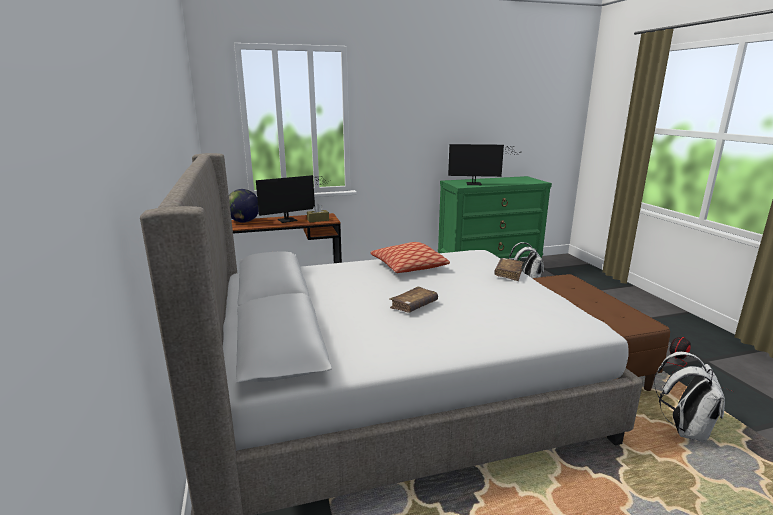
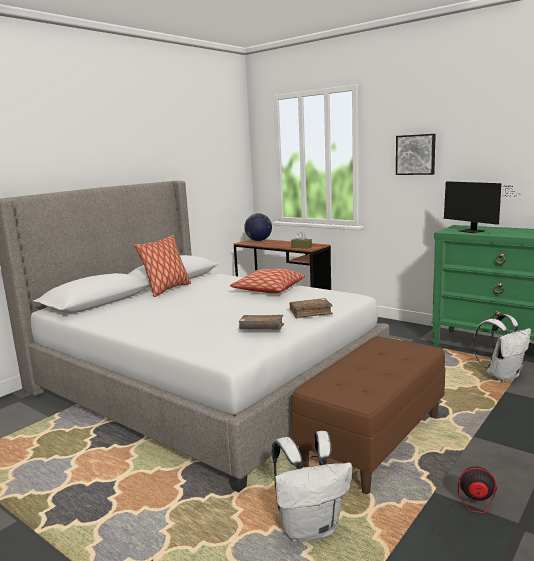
camera: 55 degrees right, 5 degrees down
monitor [256,175,328,223] -> none
brown book [389,287,438,313] -> brown book moved to [239,315,284,330]
none -> pillow [134,235,191,297]
none -> picture [396,134,436,175]

